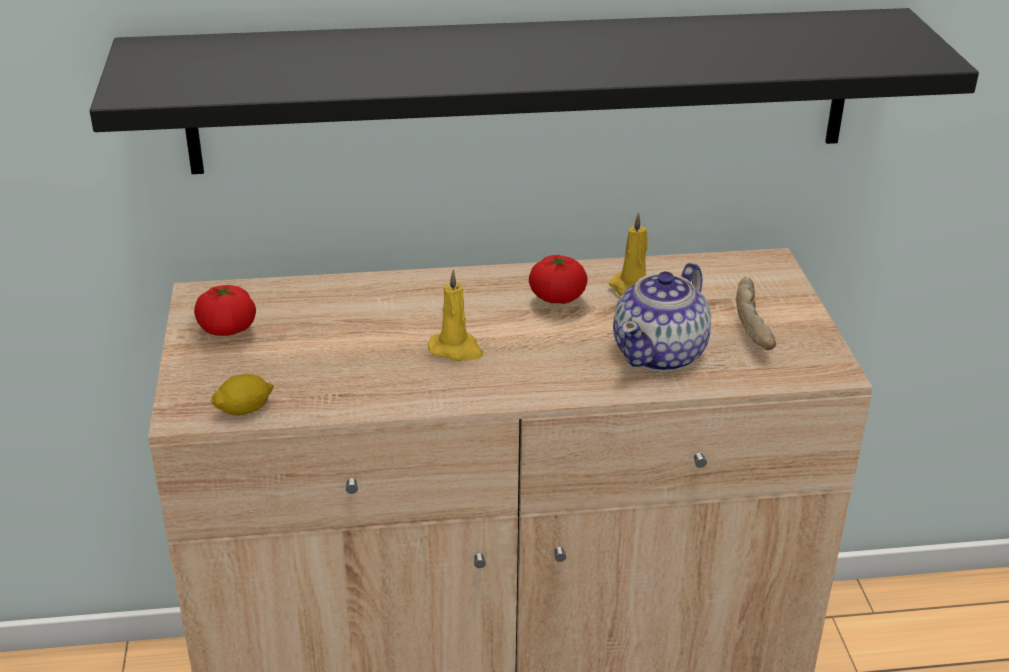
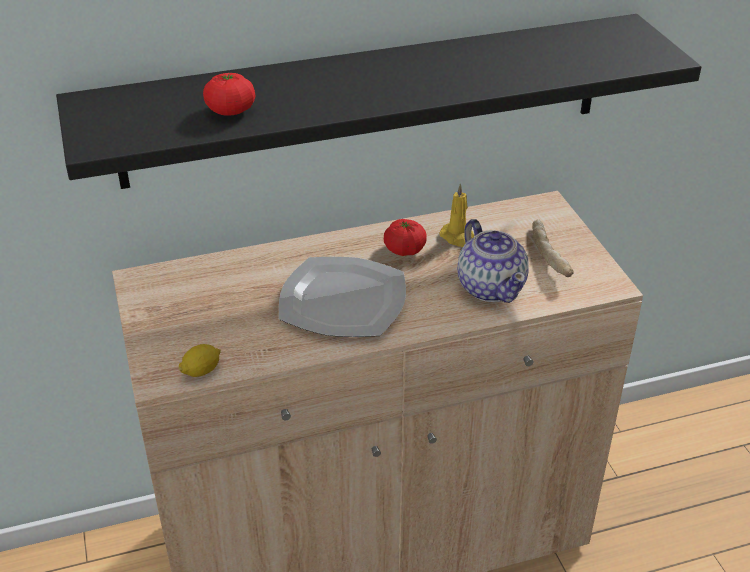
camera: 10 degrees left, 5 degrees up
tomato [194,285,256,336] -> tomato moved to [203,73,255,116]
yellow candle [428,270,483,361] -> plate [279,257,406,337]
teapot [613,263,711,372] -> teapot turned 45 degrees counterclockwise [457,219,529,303]

